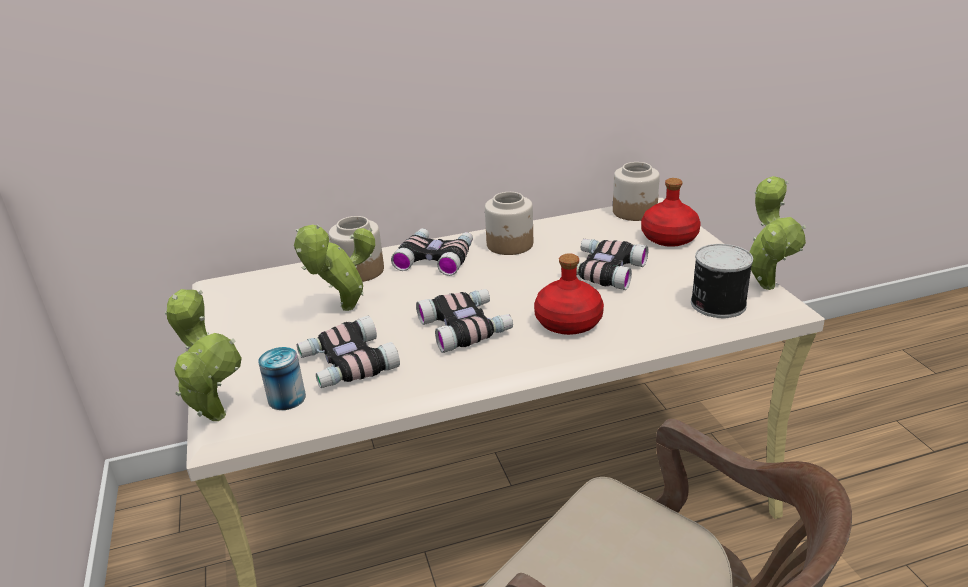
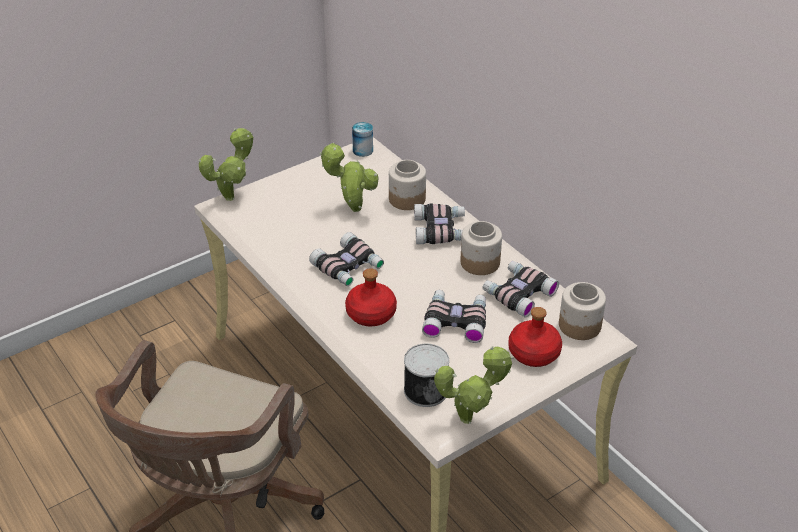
camera: 70 degrees right, 10 degrees up
can [258,347,306,410] -> can moved to [352,122,373,157]
binoculars [297,316,400,388] -> binoculars moved to [483,261,559,318]

